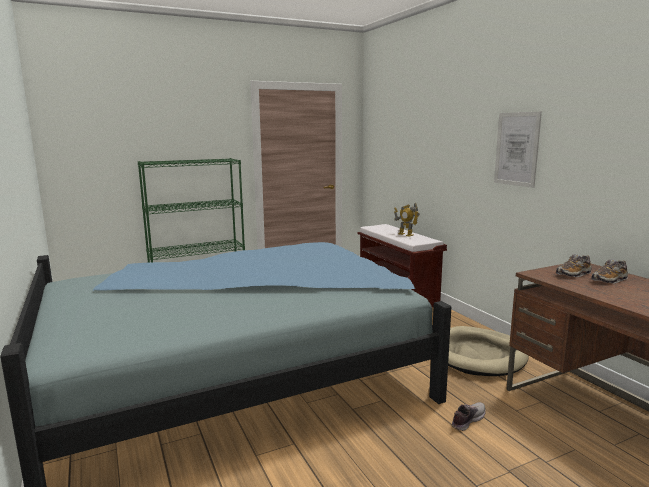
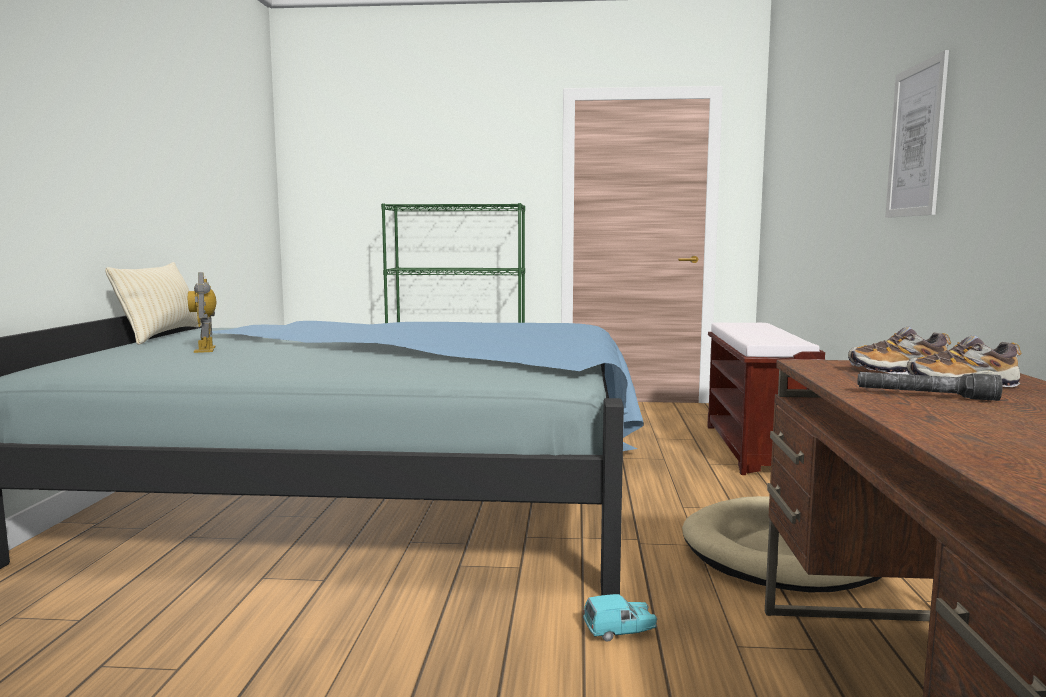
camera: 30 degrees right, 5 degrees down
toy robot [394,203,420,237] -> toy robot moved to [188,272,216,353]
shoe [452,402,486,431] -> turquoise toy car [583,594,657,641]
none -> beige pillow [105,262,202,345]
none -> grey flashlight [857,372,1003,401]

